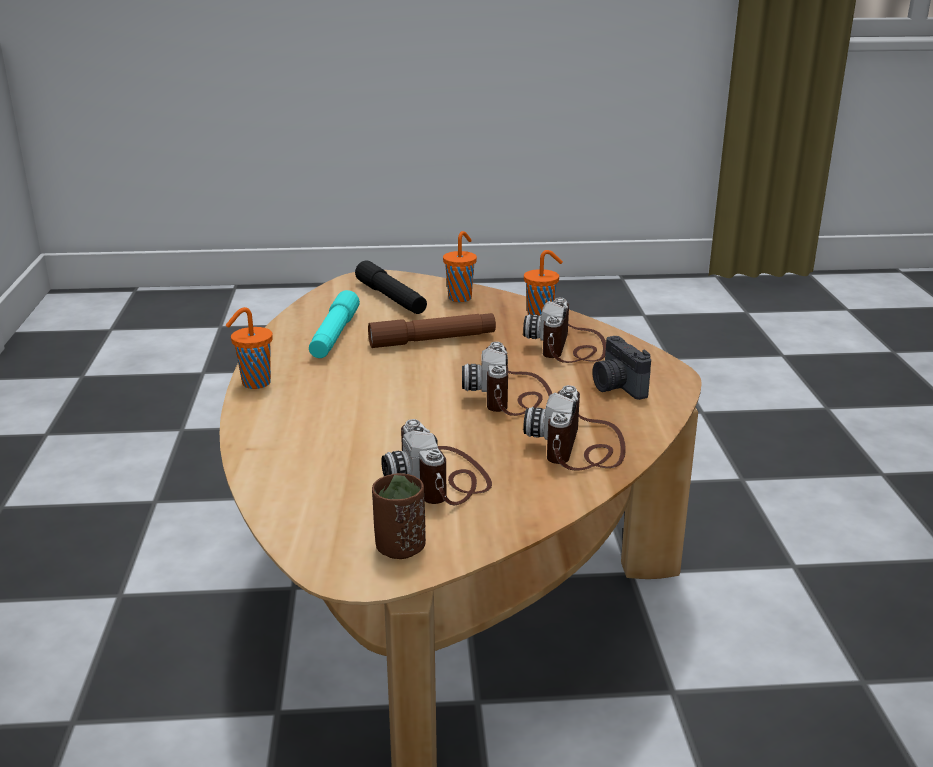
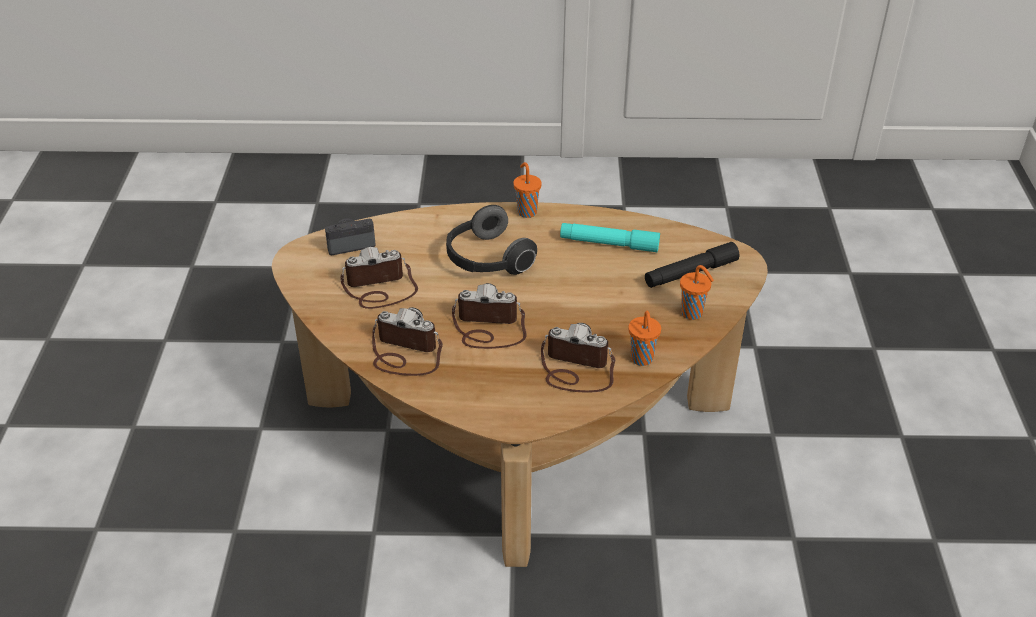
camera: 95 degrees right, 15 degrees up
brown flashlight [368,313,496,348] -> none
brown cup [372,473,426,559] -> none
camera [592,336,651,400] -> camera moved to [325,218,376,255]
none -> headphones [446,205,537,275]

